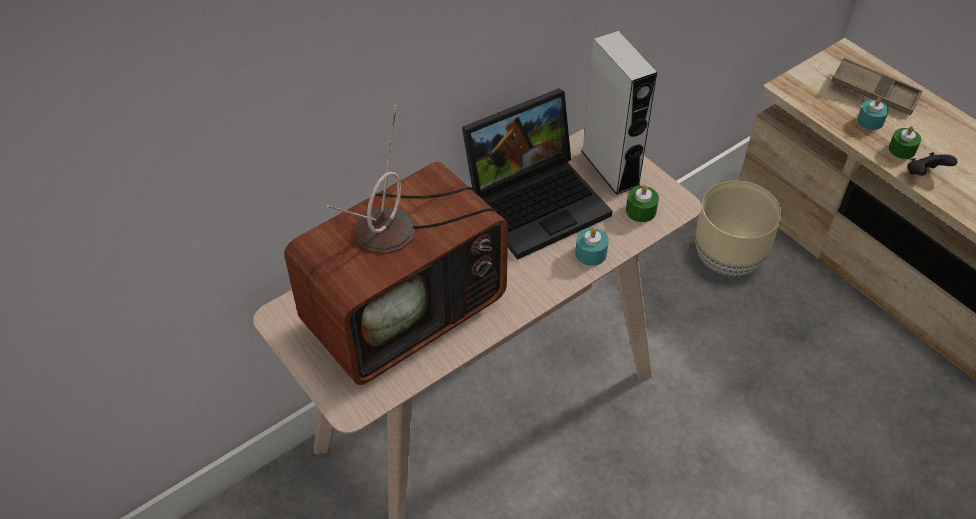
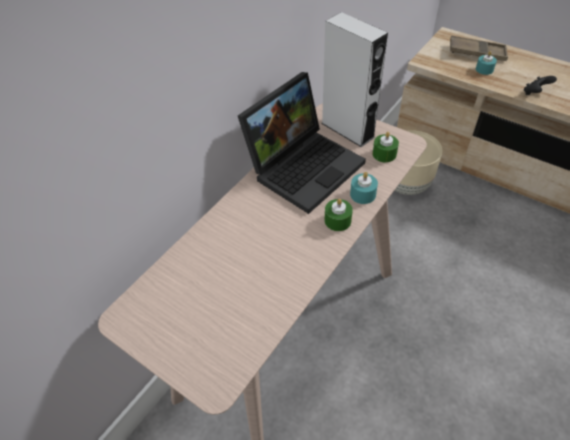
camera: 15 degrees left, 0 degrees up
television [284,105,508,385] -> none
green candle [889,126,921,159] -> green candle moved to [324,199,353,231]

